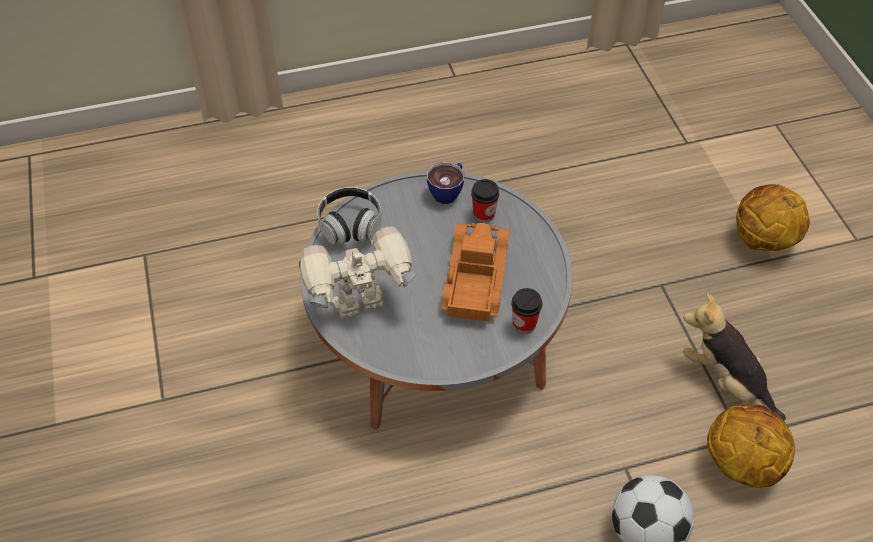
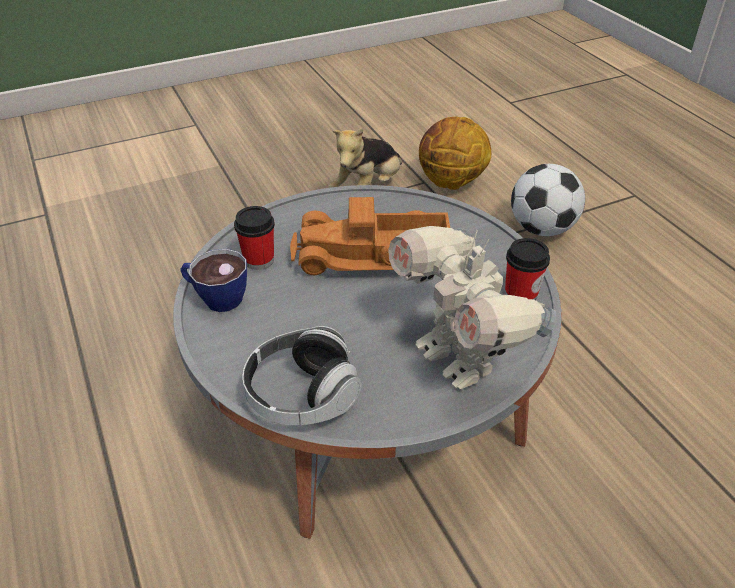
camera: 100 degrees left, 10 degrees down
cup [511,288,542,334] -> cup moved to [505,238,550,300]
basketball [736,184,810,251] -> none

